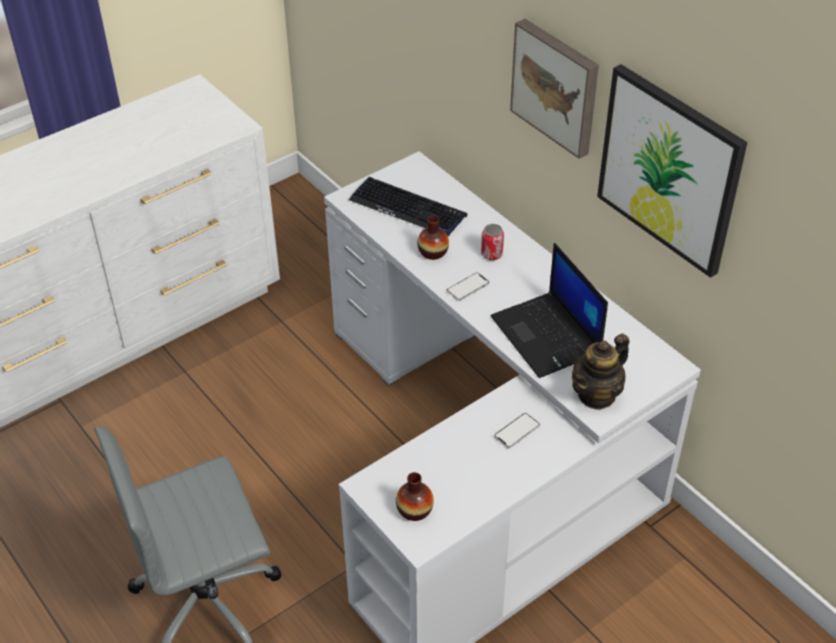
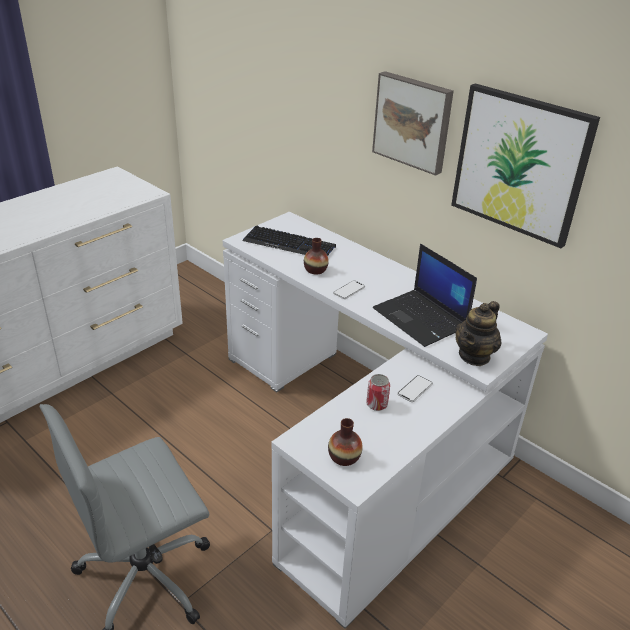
camera: 10 degrees left, 10 degrees down
can [481,224,504,261] -> can moved to [366,374,390,411]

